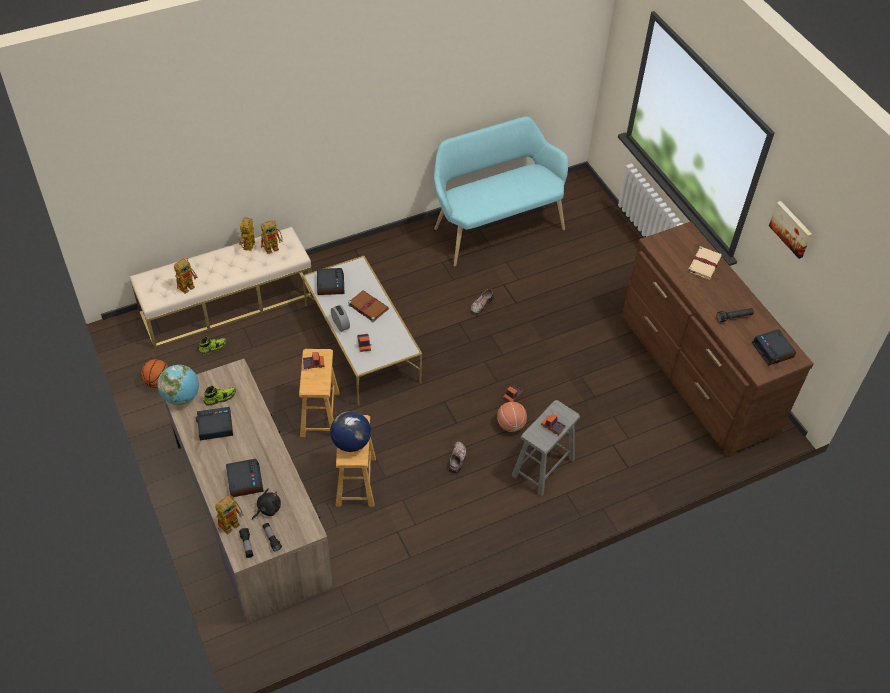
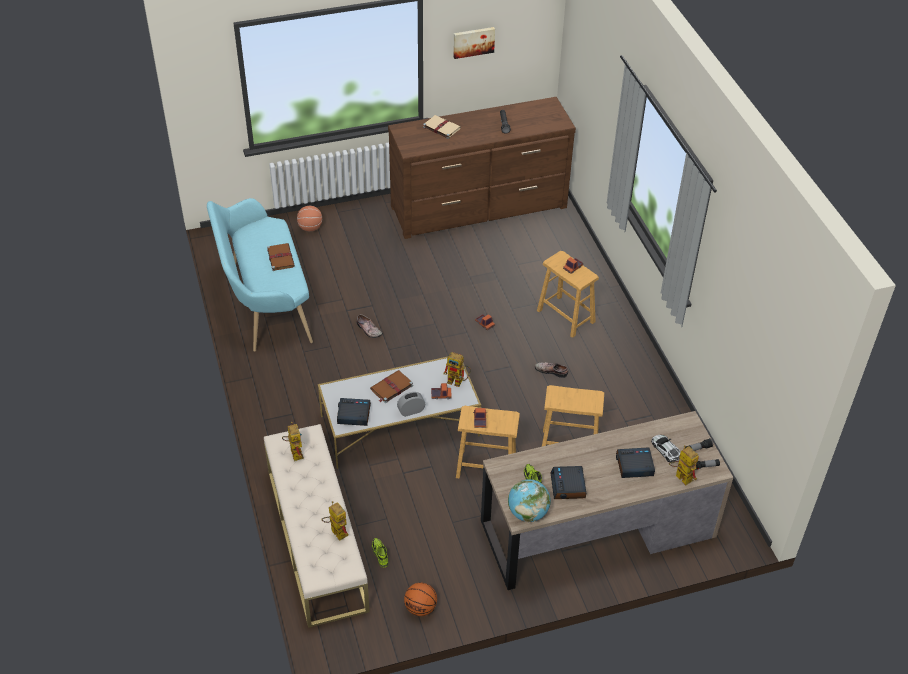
camera: 80 degrees left, 5 degrees down
toy robot [238,217,255,251] -> toy robot moved to [443,352,471,387]
black plush toy [252,489,281,520] -> toy car [651,435,681,462]
globe [330,411,371,452] -> none
basketball [497,402,527,432] -> basketball moved to [297,206,322,231]
grey stool [512,400,580,496] -> brown stool [537,251,599,338]
alarm clock [752,329,796,366] -> none
none -> brown book [267,243,295,271]

